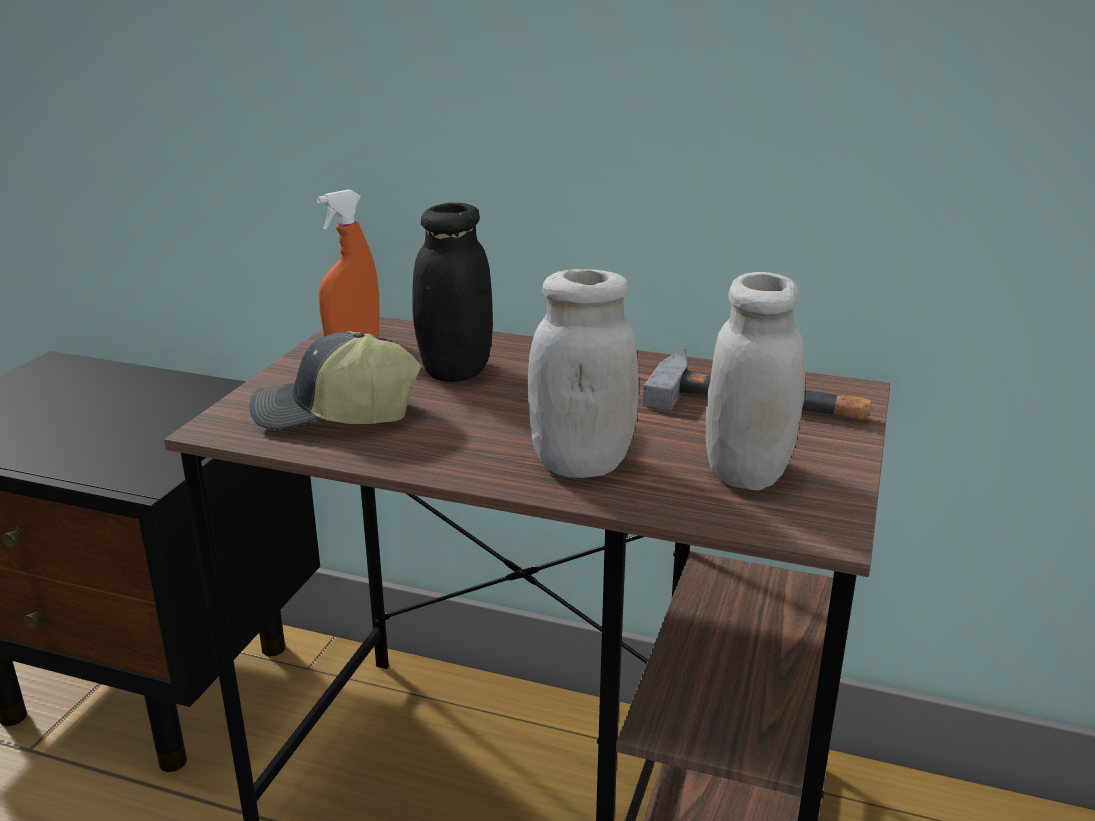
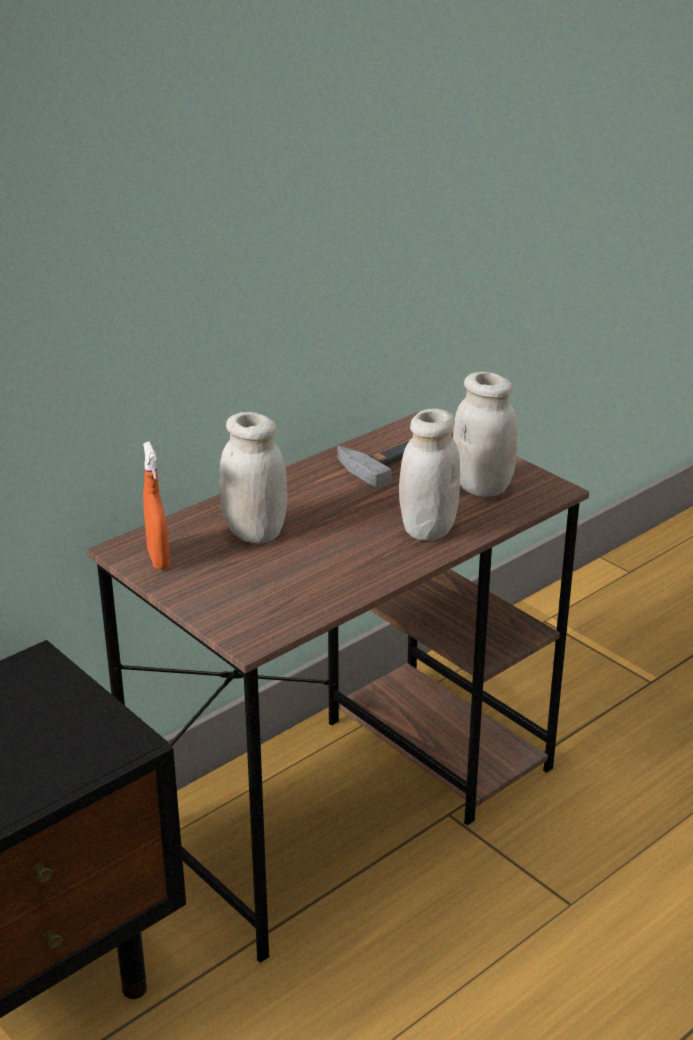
camera: 60 degrees left, 5 degrees up
cap [249,331,422,429] -> none
black jar [412,203,493,382] -> white jar [219,412,287,544]

